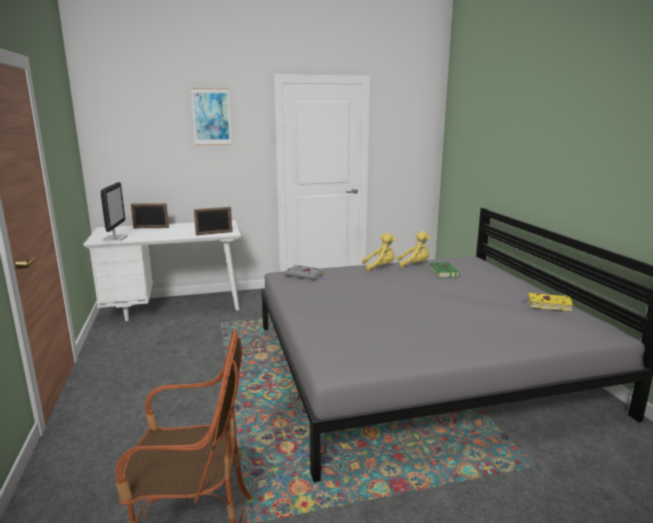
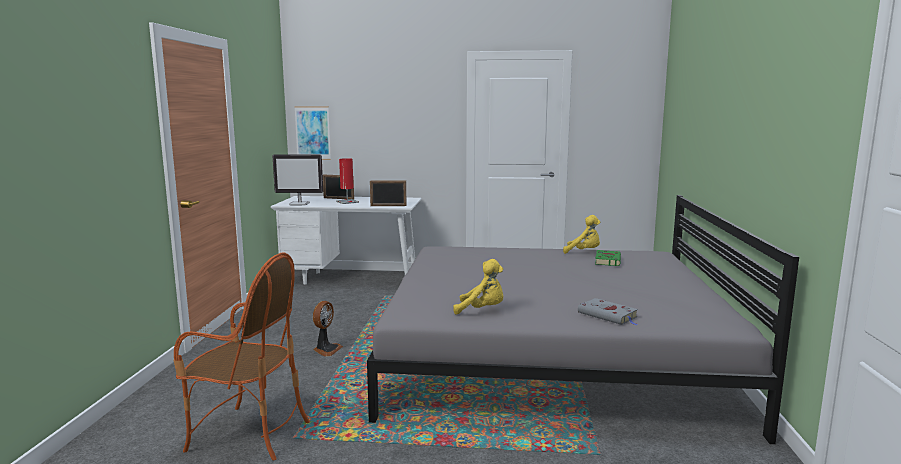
camera: 20 degrees right, 5 degrees down
monitor [101,182,127,241] -> monitor turned 75 degrees clockwise [273,155,323,205]
picture [191,88,232,146] -> picture moved to [294,106,331,160]
grey book [285,265,325,280] -> grey book moved to [578,298,638,325]
yellow plush toy [362,233,396,271] -> yellow plush toy moved to [453,259,504,315]
yellow book [521,293,574,311] -> none
none -> fan [313,301,343,357]
none -> red table lamp [336,158,359,204]

